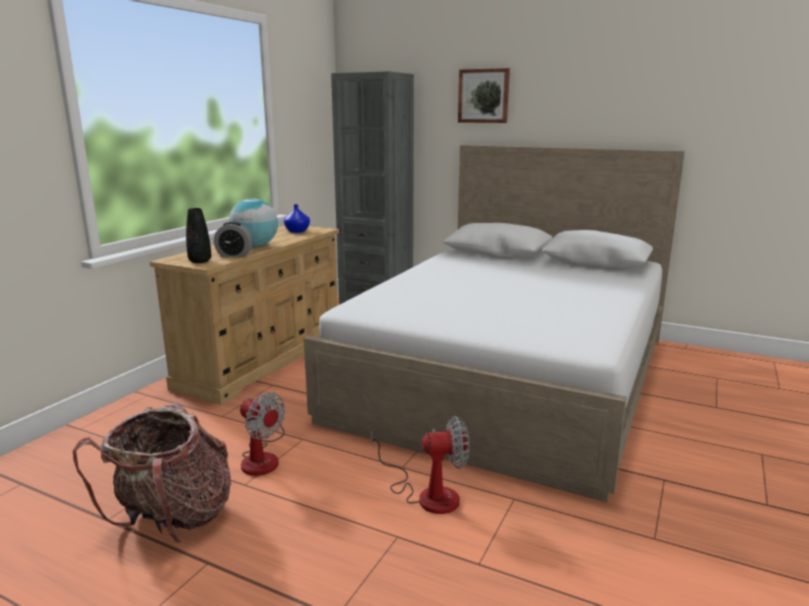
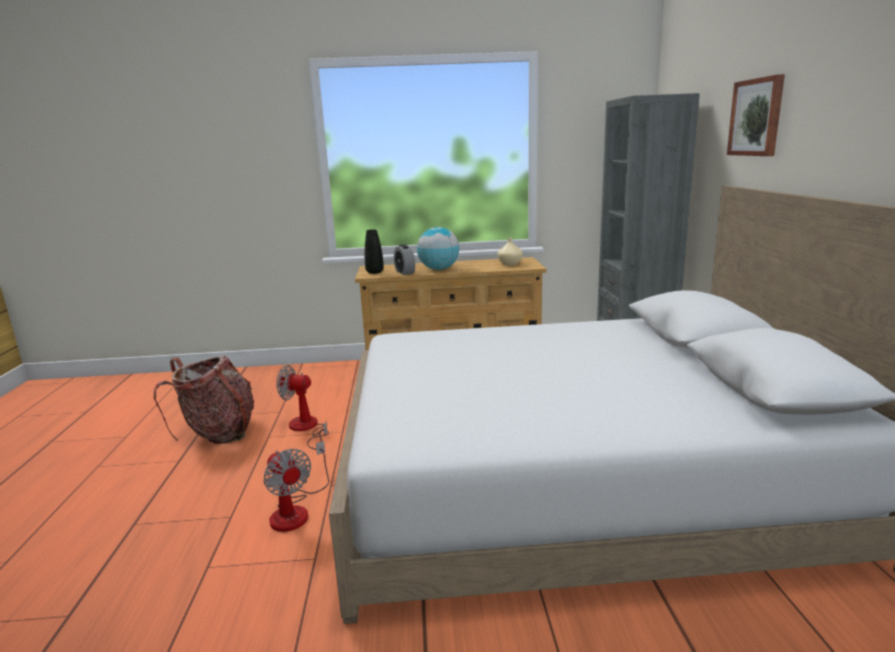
camera: 60 degrees right, 0 degrees up
fan [240,392,285,476] -> fan turned 90 degrees clockwise [276,365,329,450]
blue vase [284,204,310,233] -> beige vase [497,238,523,265]

